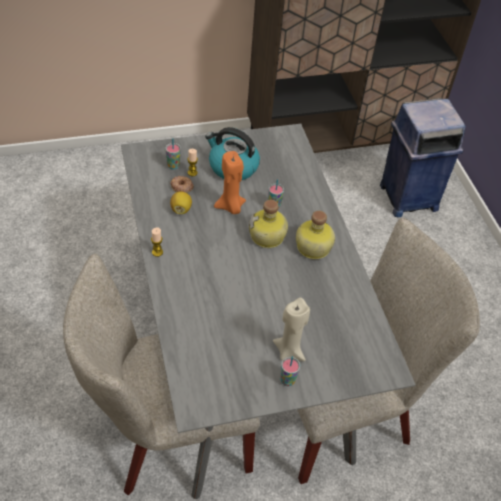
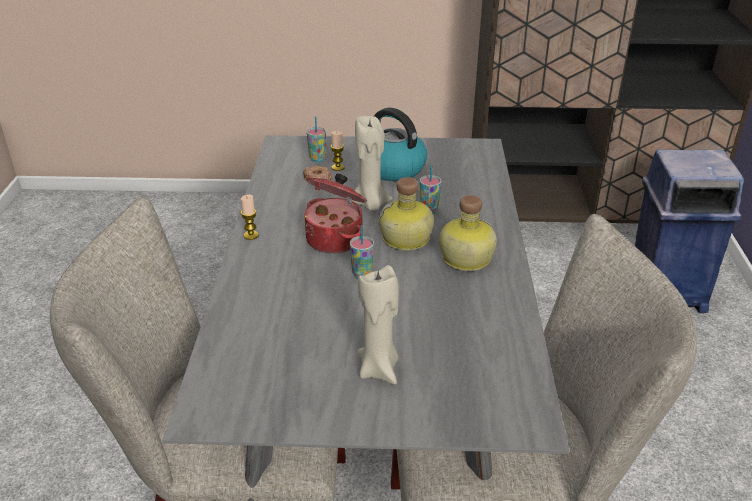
camera: 20 degrees right, 15 degrees down
lemon [170,191,192,214] -> none
orange candle [214,151,246,214] -> beige candle [352,116,393,211]
cup [280,356,300,386] -> cup moved to [350,225,374,279]
none -> cooking pot [305,174,367,254]

